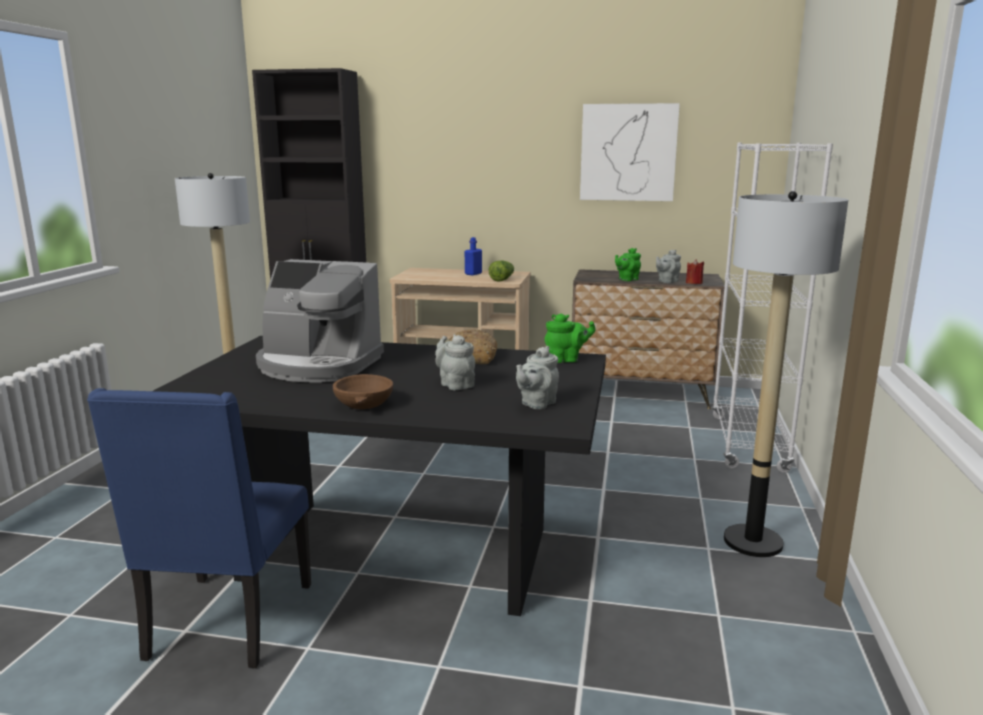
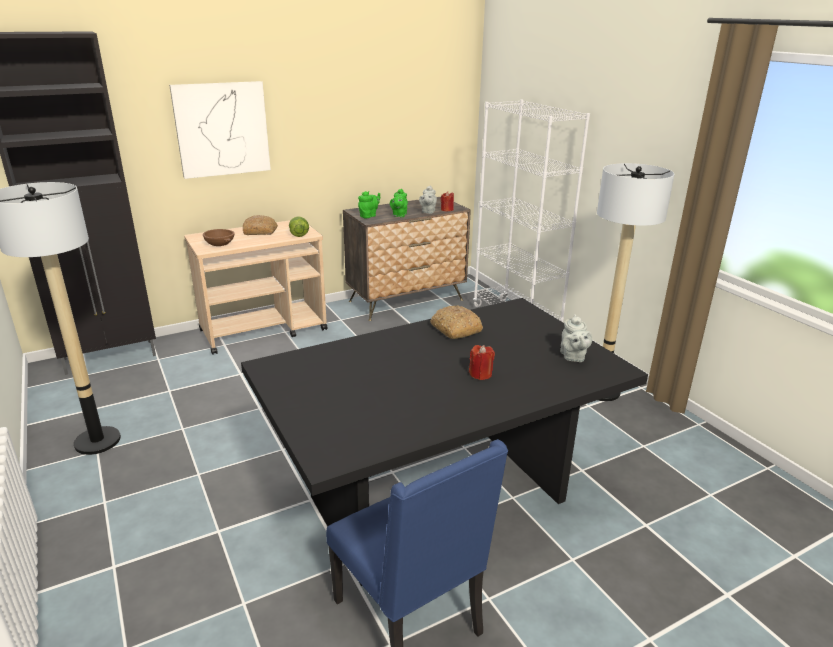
camera: 40 degrees left, 10 degrees up
coffee machine [256,259,384,383] -> none
brown bowl [333,374,393,409] -> brown bowl moved to [203,229,234,246]
grey teapot [435,335,475,390] -> none
blue bottle [464,237,482,275] -> bread [243,215,278,235]
green teapot [545,314,596,363] -> green teapot moved to [358,191,380,218]
picture [580,103,680,201] -> picture moved to [169,81,271,179]
none -> red candle [469,345,495,380]

